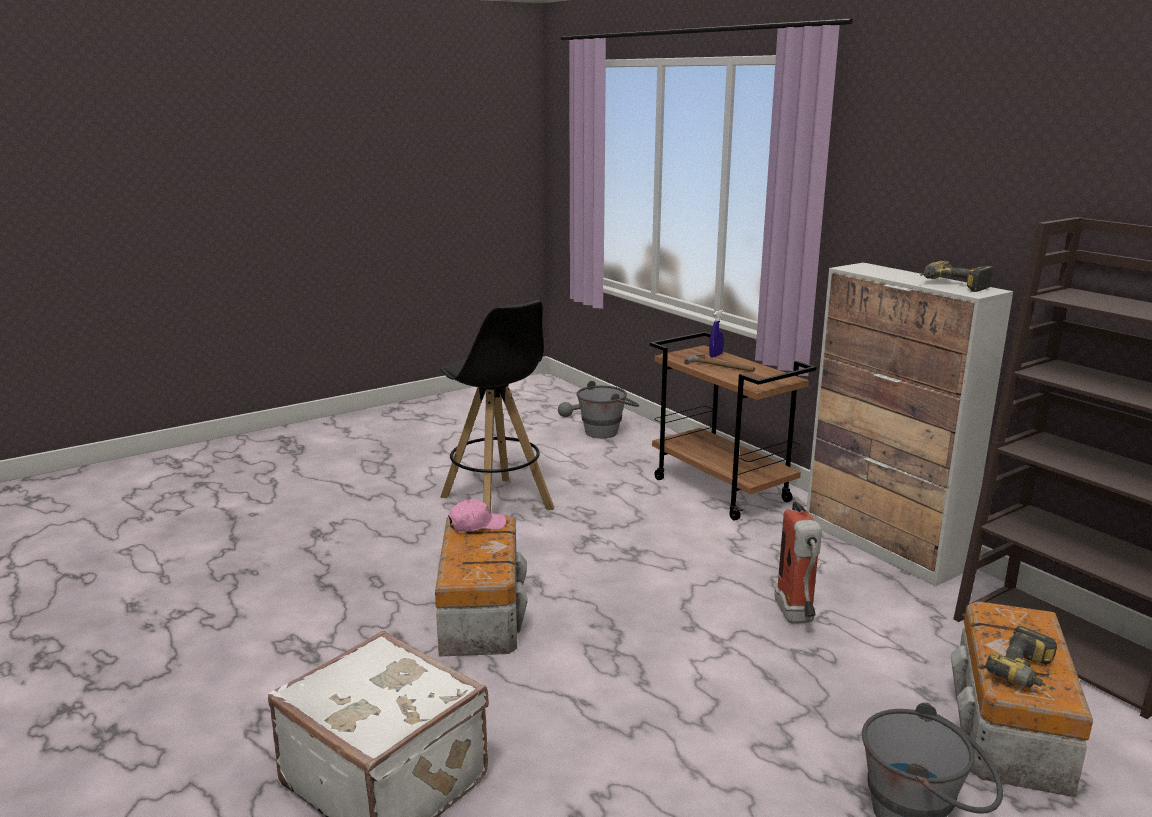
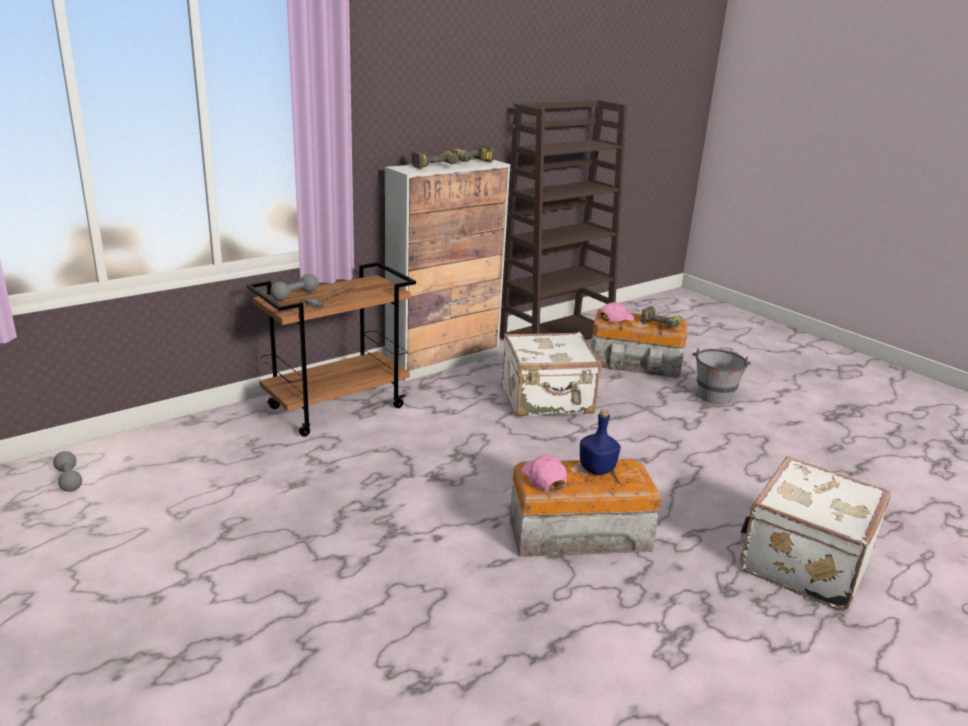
camera: 95 degrees left, 5 degrees up
black stool [440,300,554,512] -> none
grey bucket [576,381,639,438] -> none
blue spray bottle [709,310,724,357] -> grey dumbbell [270,274,318,301]
fire extinguisher [774,497,822,624] -> white suitcase [502,332,602,416]
none -> power drill [411,151,458,169]
none -> blue bottle [580,409,621,475]
none -> pink cap [600,302,634,322]

